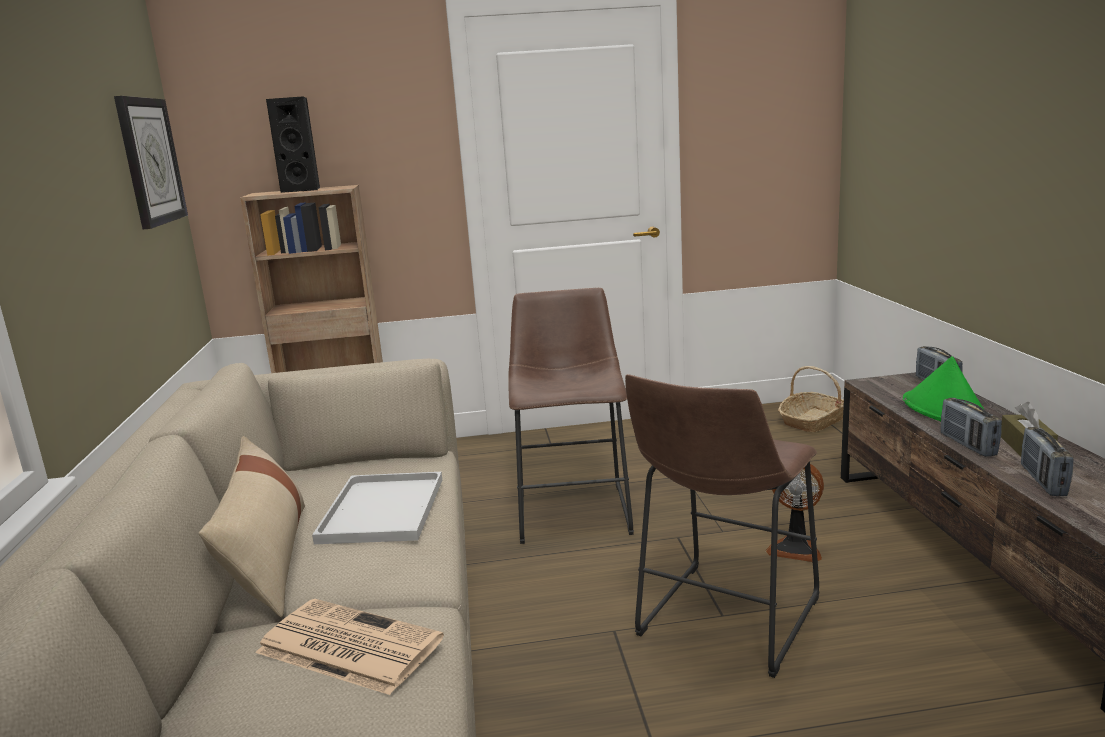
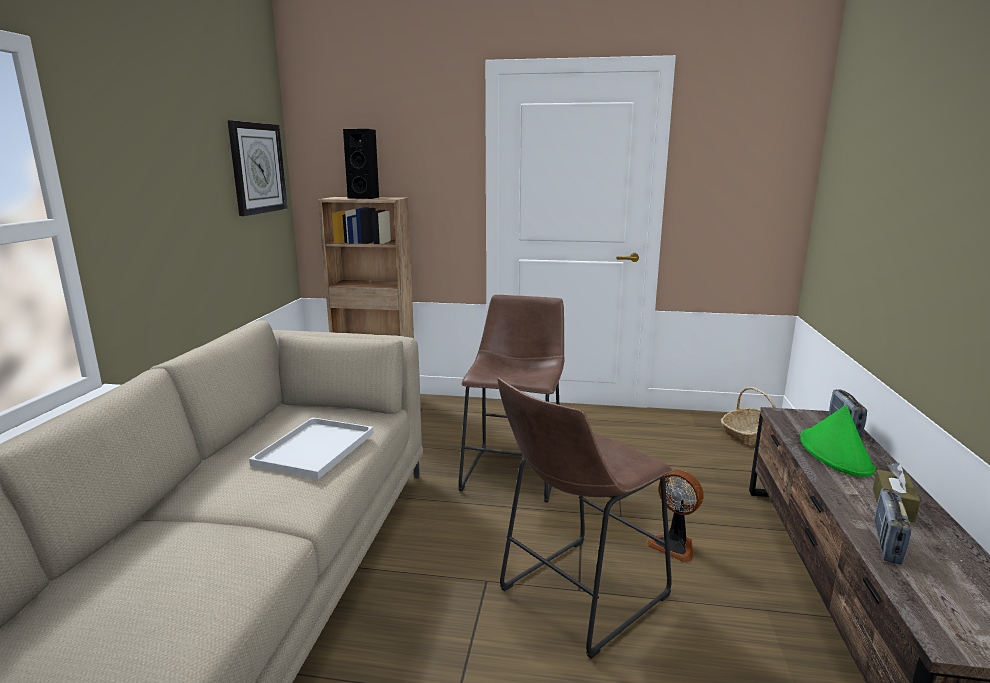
camera: 15 degrees right, 0 degrees up
beige pillow [199,436,305,617] -> none
newspaper [255,599,444,695] -> none
radio [941,398,1002,457] -> none

